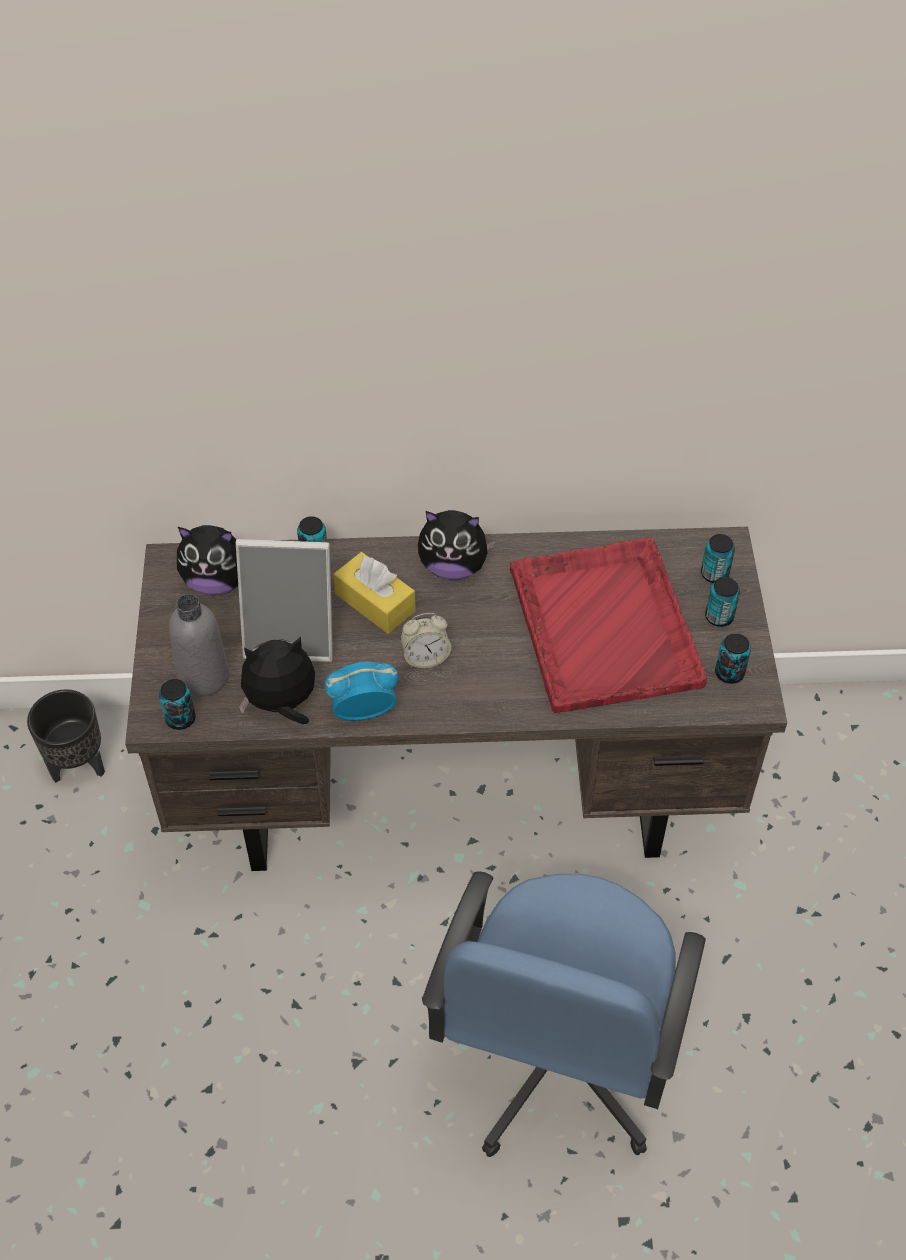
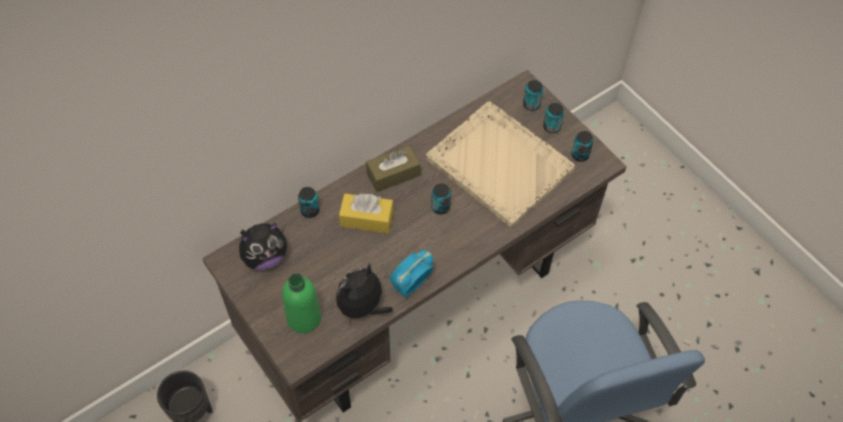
camera: 35 degrees left, 5 degrees up
can [159,679,196,730] -> can moved to [431,183,451,214]
grey bottle [169,594,229,696] -> green bottle [282,273,321,333]
picture frame [236,539,333,662] -> none
alarm clock [400,613,451,668] -> none
plush toy [418,510,496,580] -> brown tissue box [366,145,421,192]
red tray [510,537,707,713] -> beige tray [426,102,576,227]

